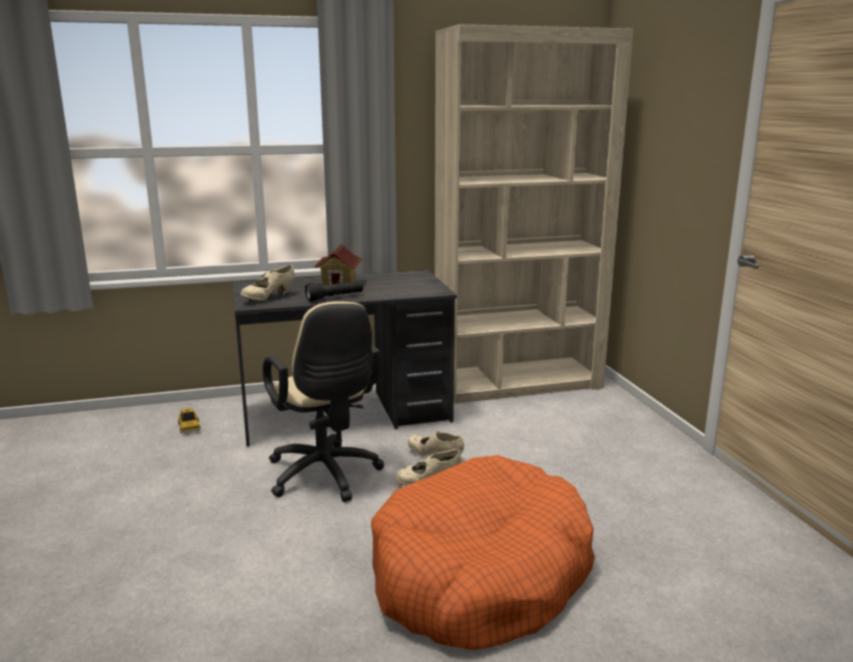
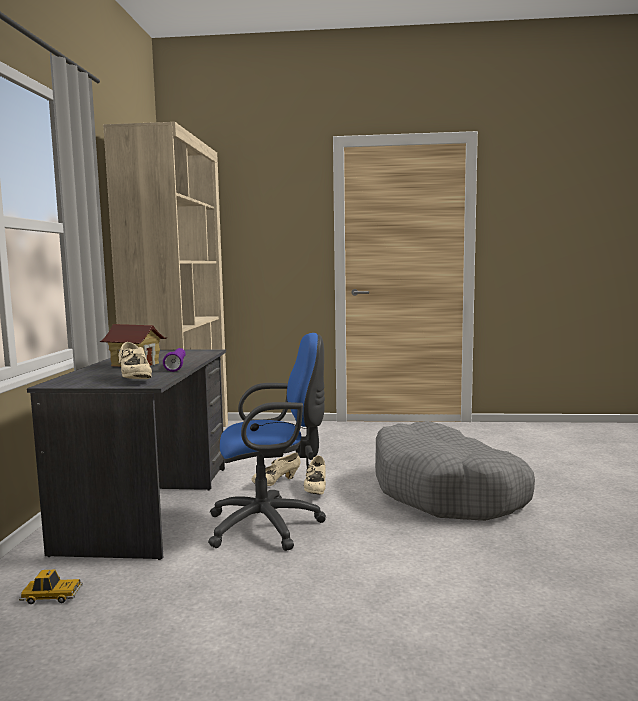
camera: 70 degrees left, 10 degrees down
beige office chair [263,301,384,502] -> blue office chair [208,333,326,551]
black flashlight [305,281,363,301] -> purple flashlight [163,348,186,372]
orange dog bed [371,455,595,650] -> grey dog bed [375,421,535,521]

